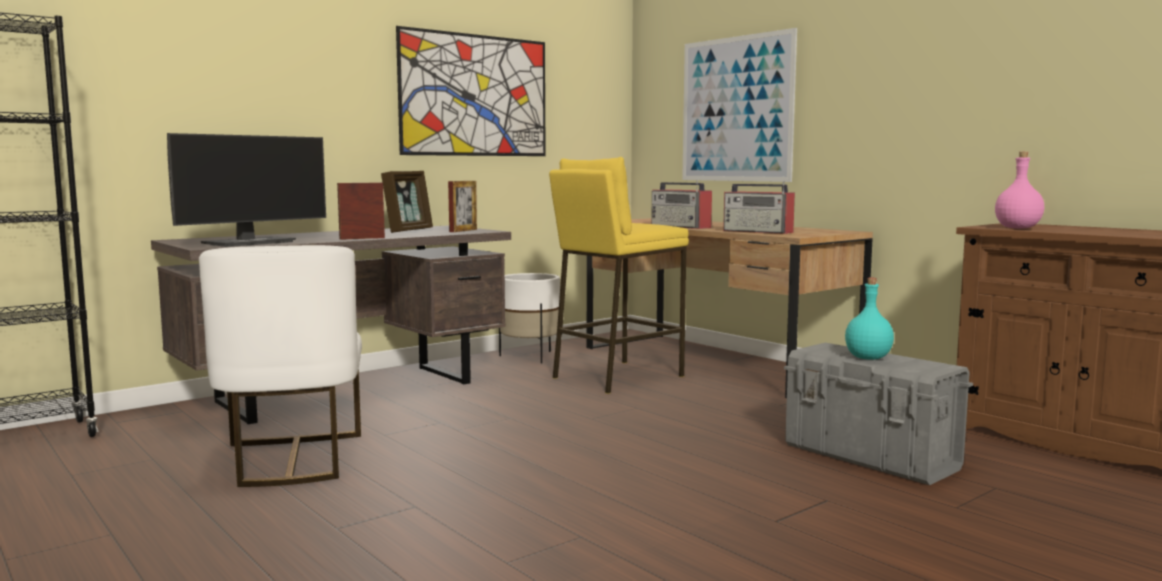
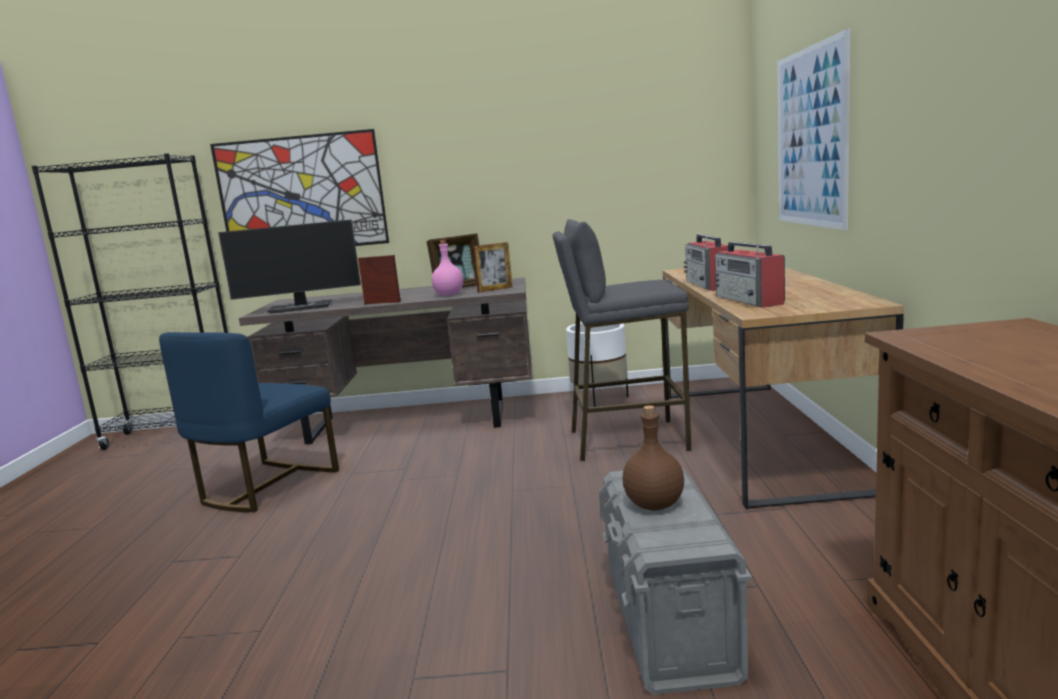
camera: 40 degrees right, 5 degrees up
white chair [199,245,362,487] -> blue chair [159,332,339,512]
picture [396,26,546,156] -> picture moved to [210,129,389,246]
yellow stool [549,157,689,394] -> grey stool [553,219,692,461]
turquoise bottle [845,278,894,360] -> brown bottle [622,405,684,511]
pink bottle [995,152,1044,229] -> pink bottle moved to [432,240,463,296]

